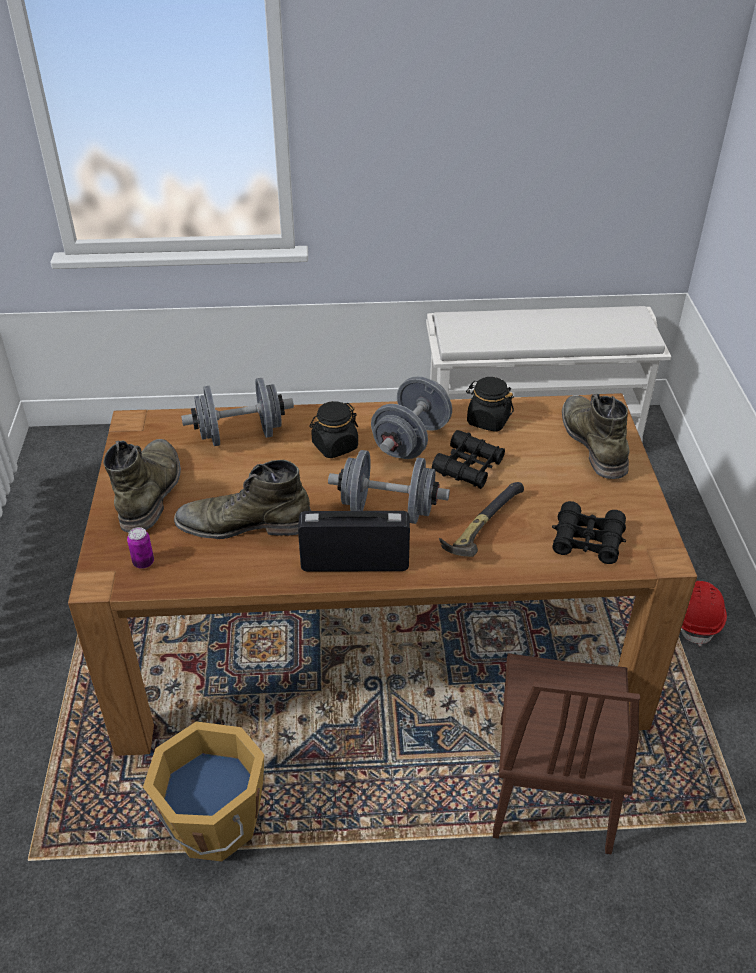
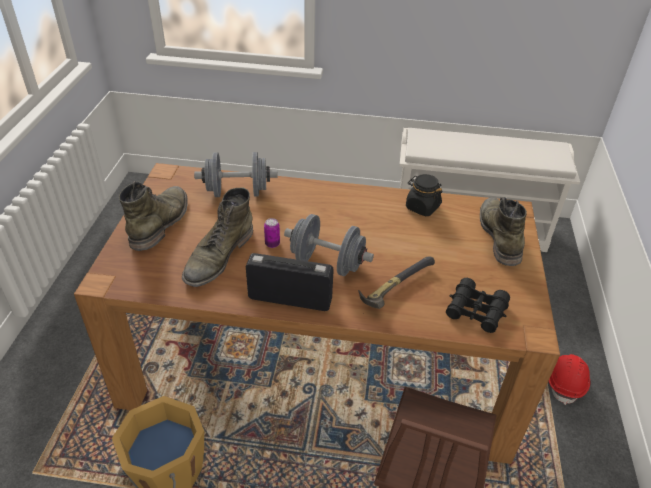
camera: 10 degrees right, 0 degrees up
can [127,527,154,569] -> can moved to [264,218,280,248]
green boot [174,460,311,539] -> green boot turned 75 degrees counterclockwise [182,187,253,287]
black jar [310,401,358,458] -> none
grey dumbbell [371,376,452,459] -> none
black binoculars [432,430,505,489] -> none

